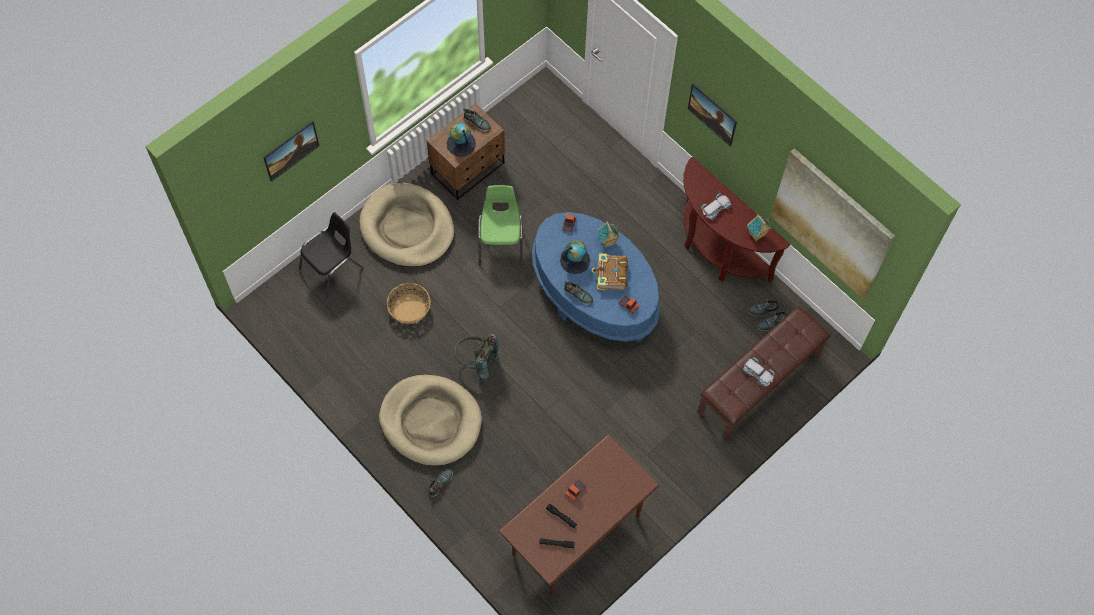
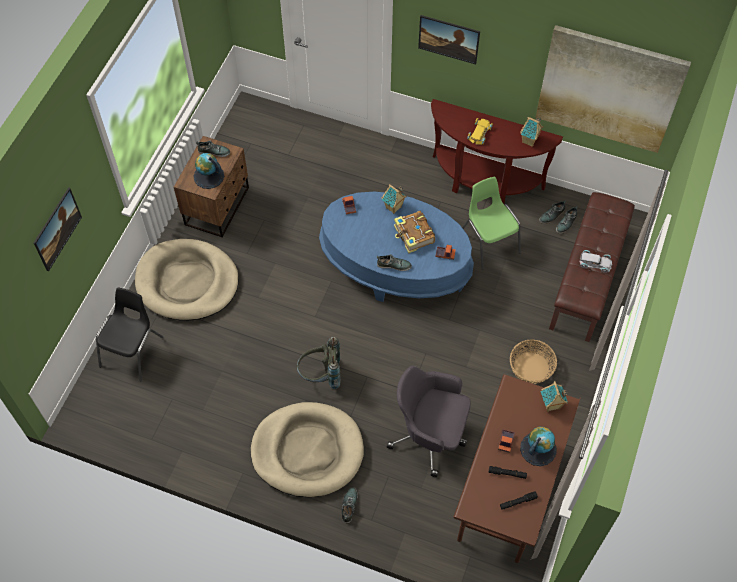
camera: 25 degrees left, 5 degrees down
basket [387,283,431,324] -> basket moved to [510,340,557,384]
green chair [478,185,523,265] -> green chair moved to [462,177,521,270]
globe [560,241,590,274] -> globe moved to [520,427,557,466]
white toy car [701,193,732,220] -> yellow toy car [467,118,493,145]
none -> grey office chair [387,366,471,477]
none -> toy house [541,381,568,412]

